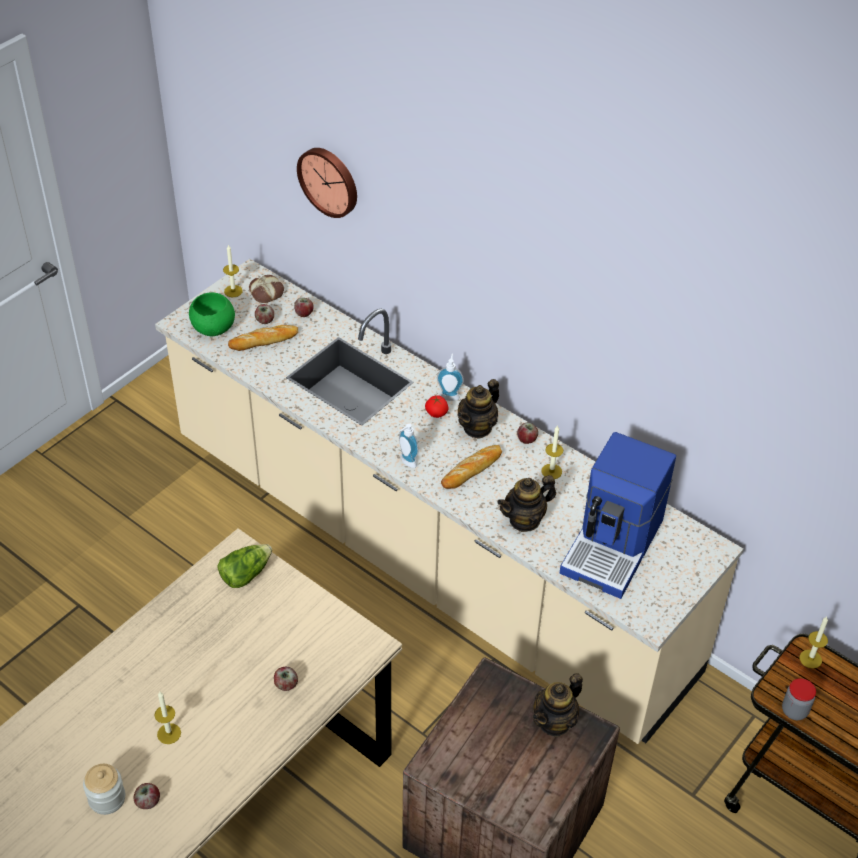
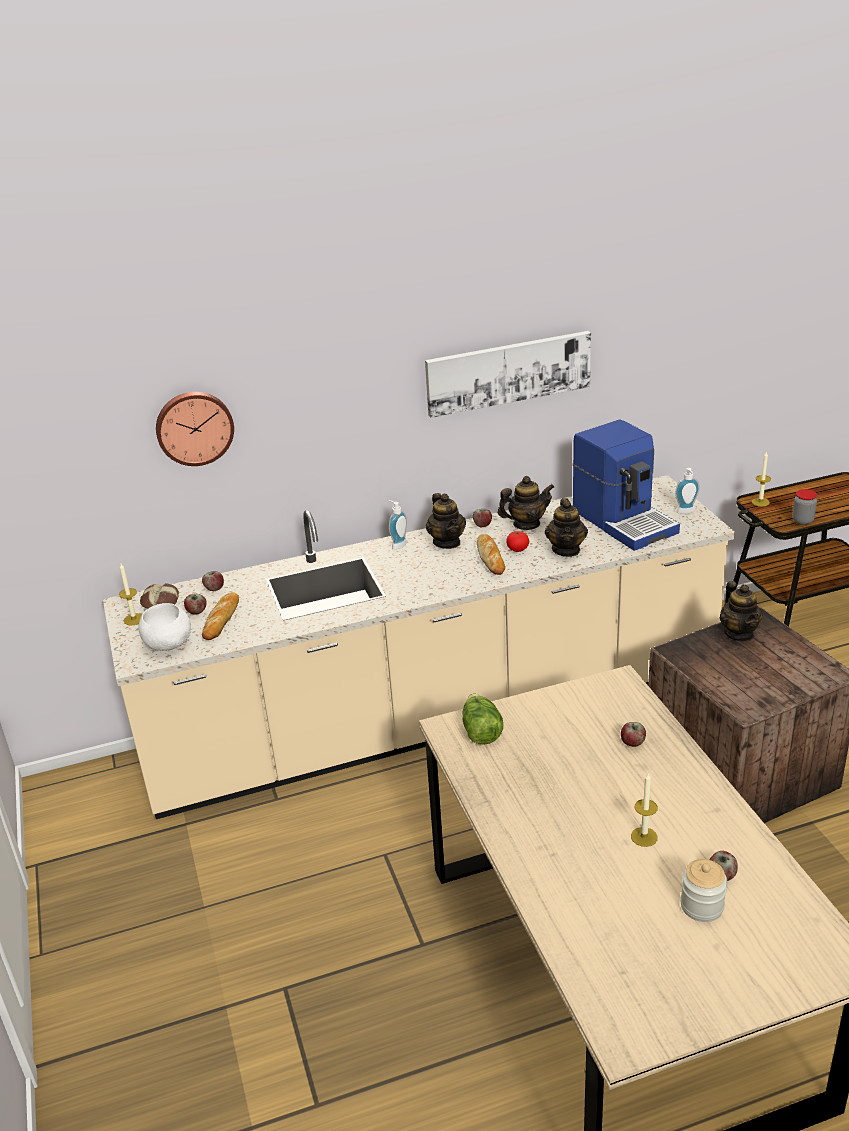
camera: 55 degrees left, 15 degrees down
green bowl [189,292,235,336] -> white bowl [138,603,191,651]
soap dispenser [399,423,419,468] -> soap dispenser moved to [675,468,700,514]
tomato [425,395,448,418] -> tomato moved to [506,531,529,552]
candle [541,425,563,479] -> teapot [498,476,554,530]
none -> picture [425,331,591,418]

